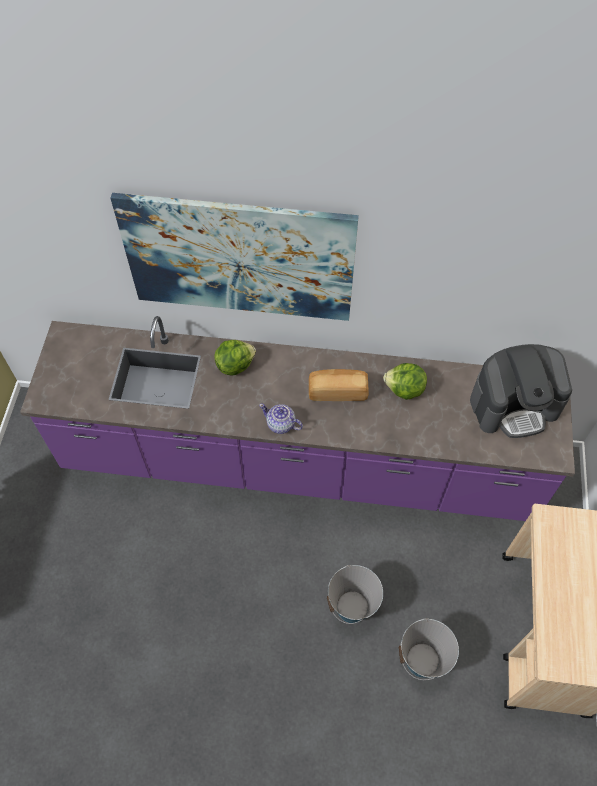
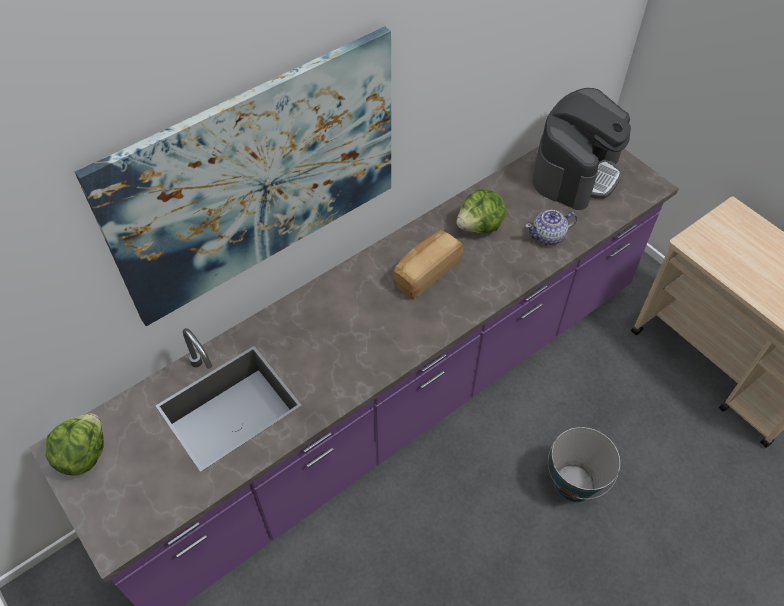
camera: 45 degrees left, 5 degrees down
lettuce [214,340,256,376] -> lettuce moved to [46,413,104,476]
teapot [259,404,303,434] -> teapot moved to [525,210,577,245]
bucket [399,618,459,680] -> none

